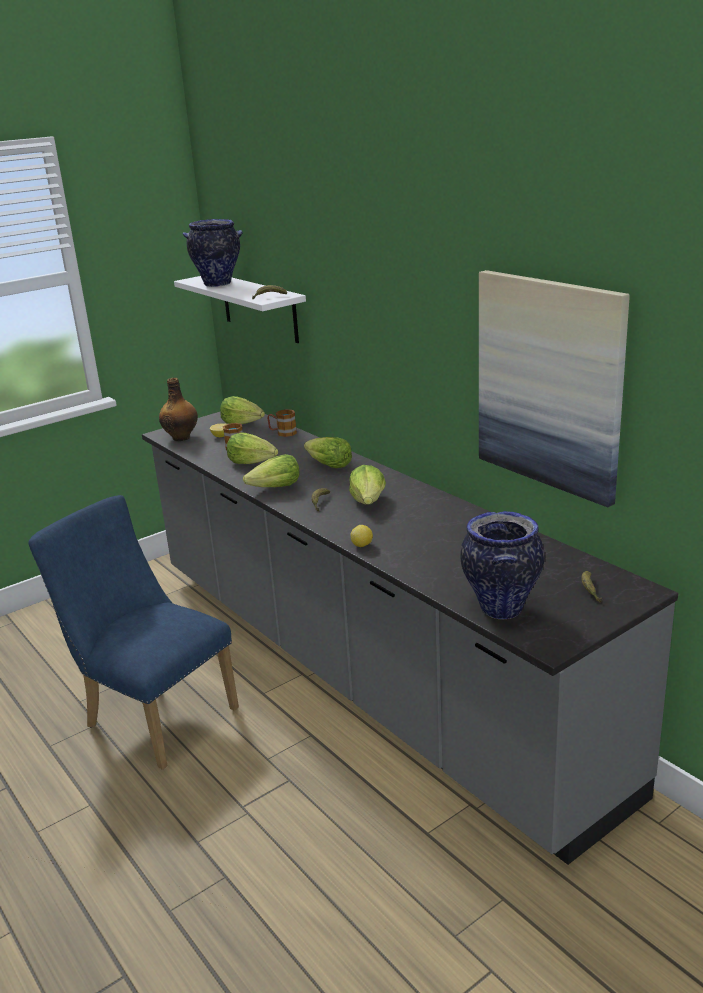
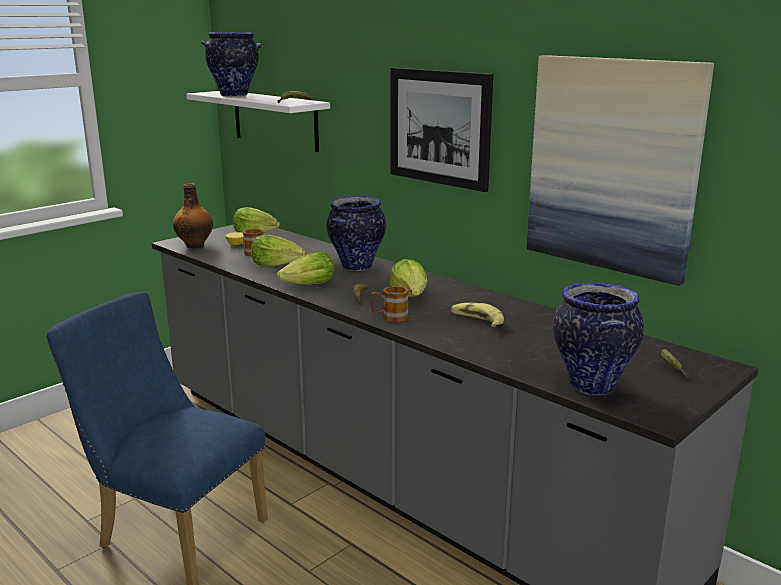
camera: 10 degrees left, 5 degrees down
mug [267,409,297,437] -> mug moved to [371,286,409,322]
lettuce [304,437,352,468] -> vase [327,196,386,271]
lemon [350,525,373,547] -> none
none -> picture [390,67,493,192]
none -> banana [451,303,504,327]

